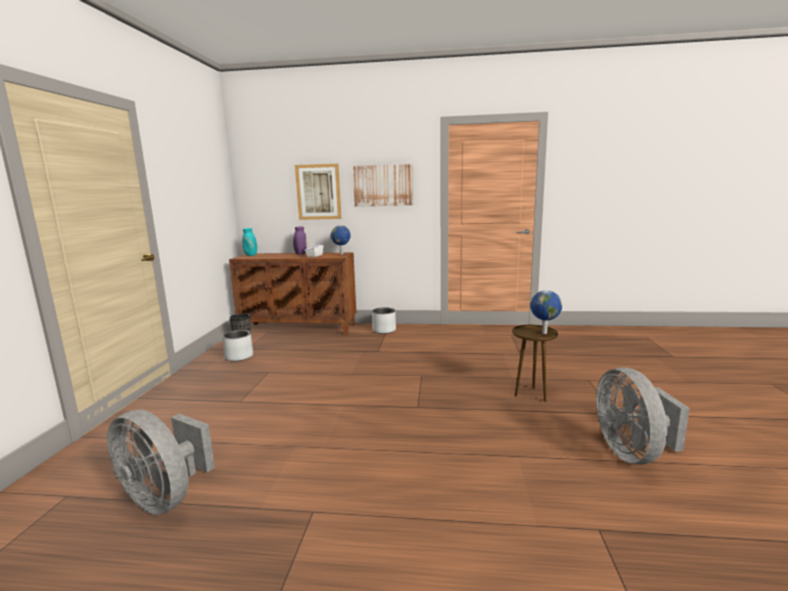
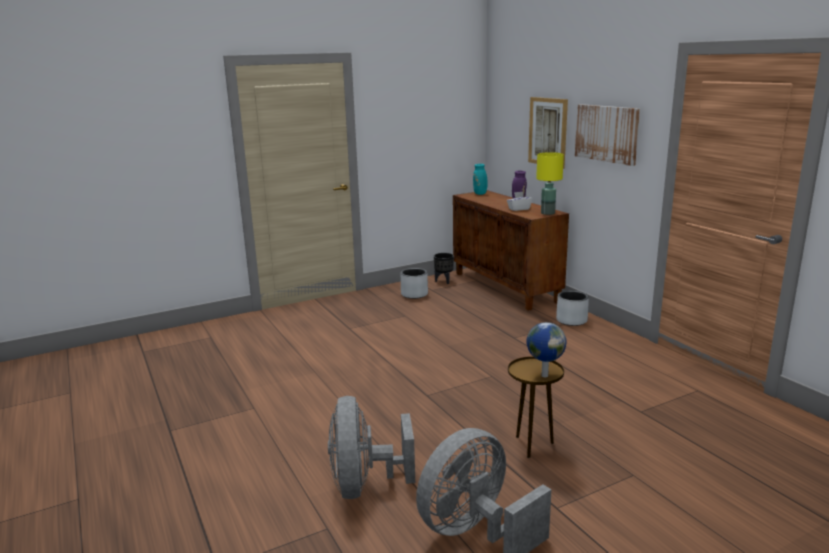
camera: 55 degrees right, 5 degrees up
grey fan [107,410,215,515] -> grey fan moved to [328,396,415,499]
globe [331,225,351,255] -> yellow table lamp [536,152,564,215]

